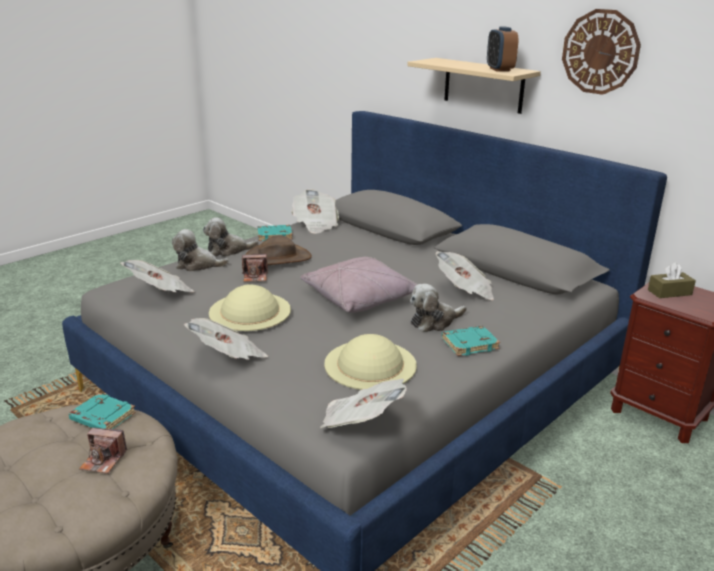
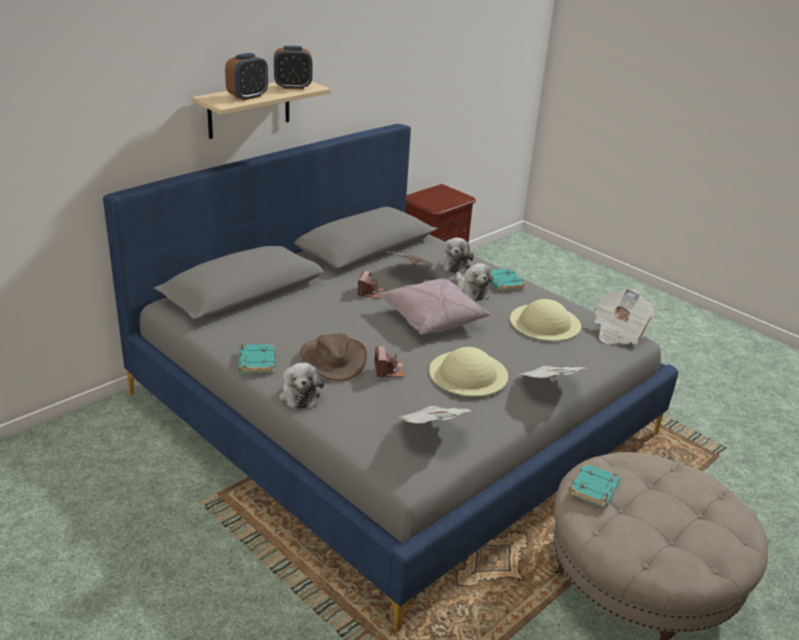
camera: 90 degrees left, 5 degrees up
camera [79,428,127,474] -> camera moved to [357,270,385,299]
plush toy [172,229,229,272] -> plush toy moved to [439,237,474,273]
newspaper [291,189,339,234] -> none
wall clock [562,9,641,95] -> none
brown tissue box [648,262,696,298] -> none
none -> alarm clock [225,53,268,100]

